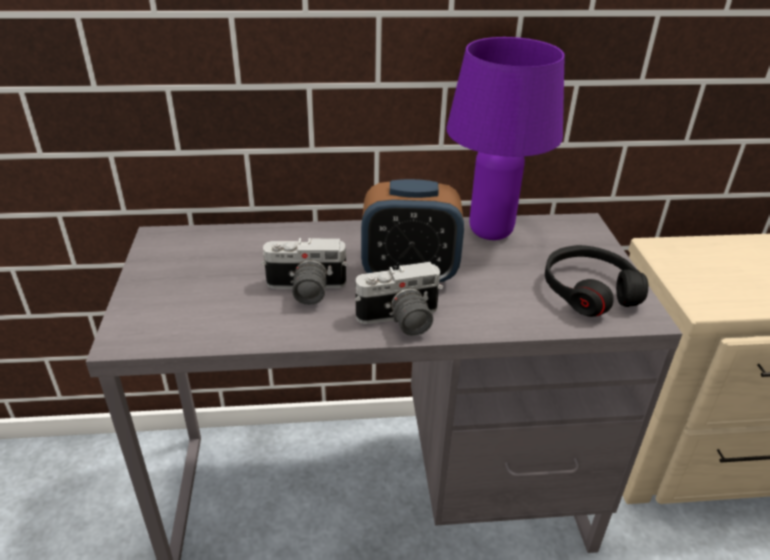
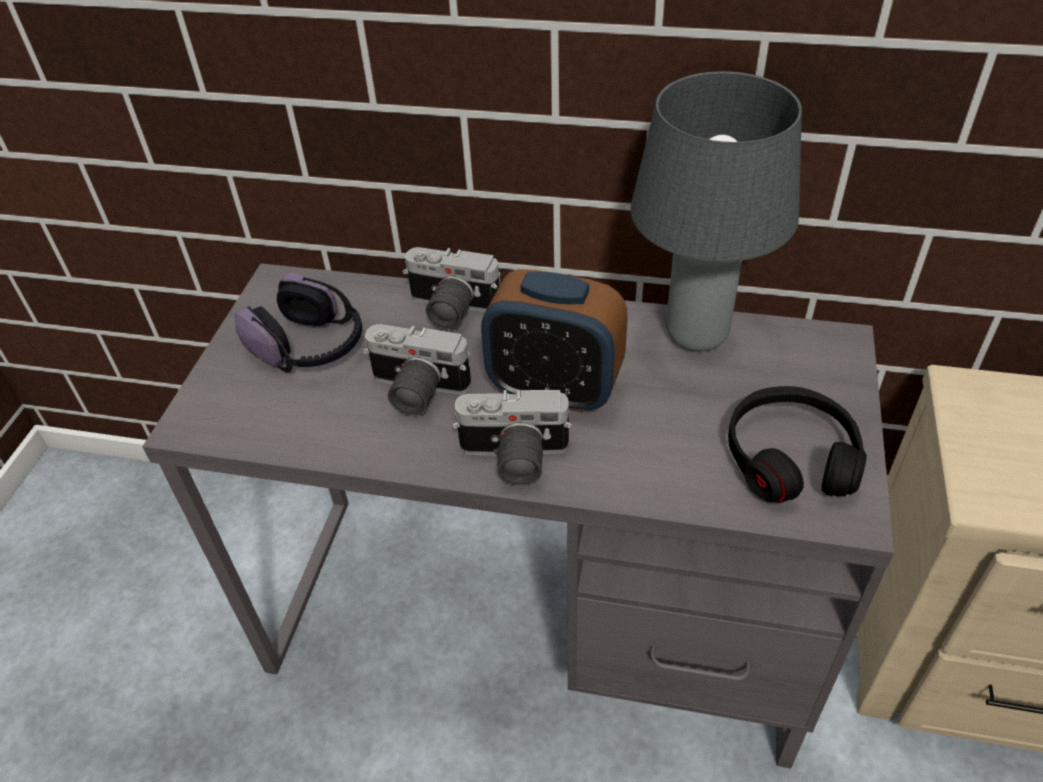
camera: 20 degrees right, 10 degrees up
purple table lamp [446,37,565,240] -> grey table lamp [630,71,802,351]
none -> headphones [235,272,362,373]
none -> camera [403,247,500,329]

